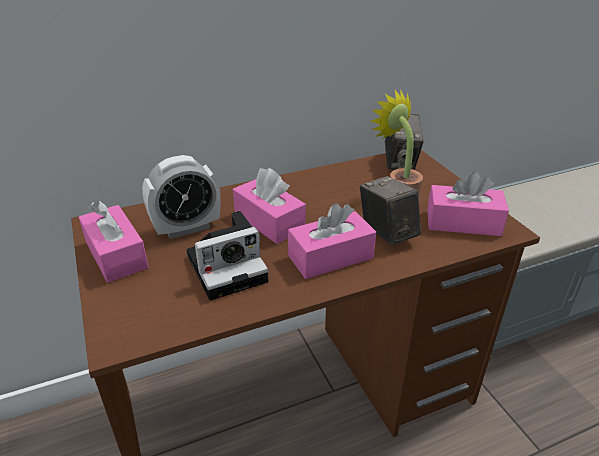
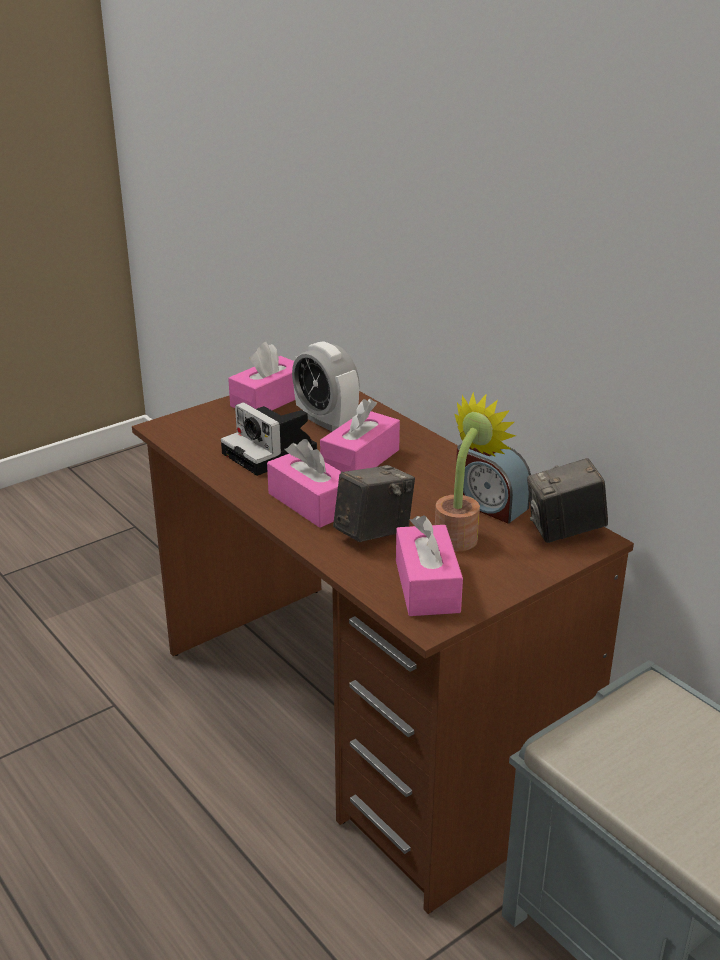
camera: 75 degrees right, 5 degrees down
none -> alarm clock [456,443,531,524]

